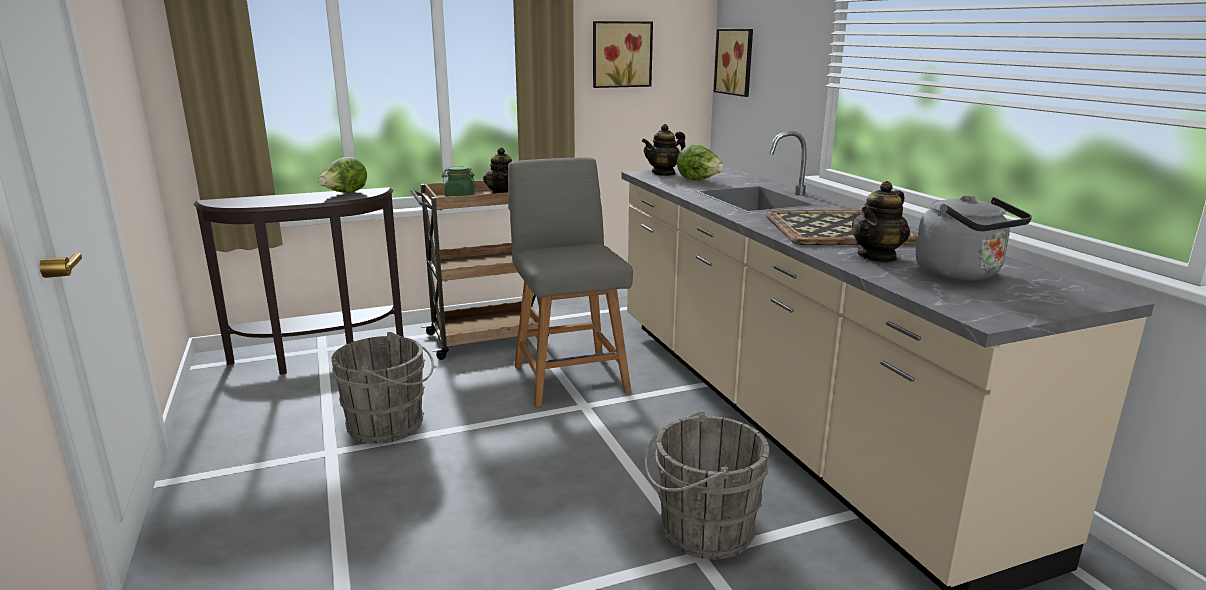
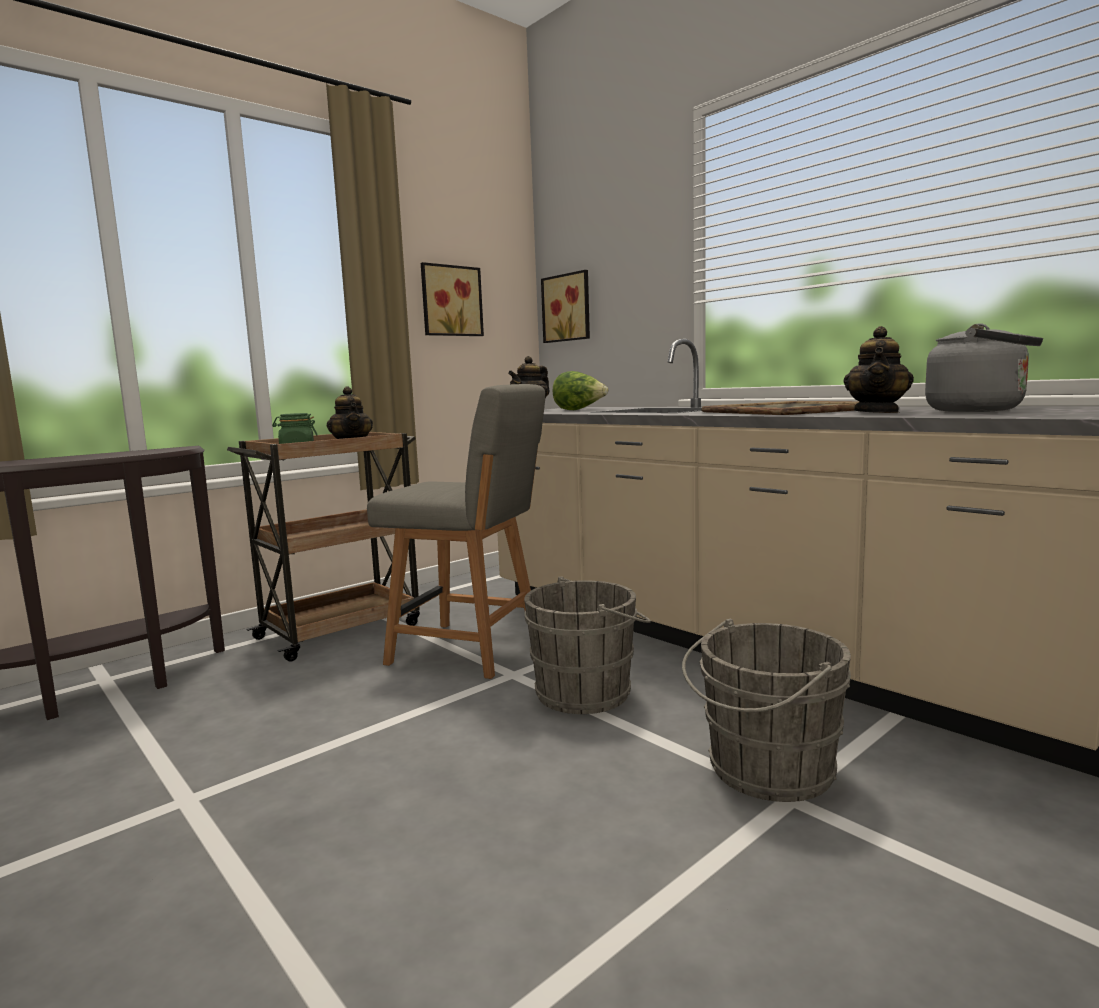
camera: 20 degrees left, 10 degrees down
lettuce [318,157,367,193] -> none
grey bucket [331,332,434,444] -> grey bucket moved to [524,576,651,714]
grey chair [508,157,633,407] -> grey chair turned 150 degrees clockwise [367,384,545,679]

